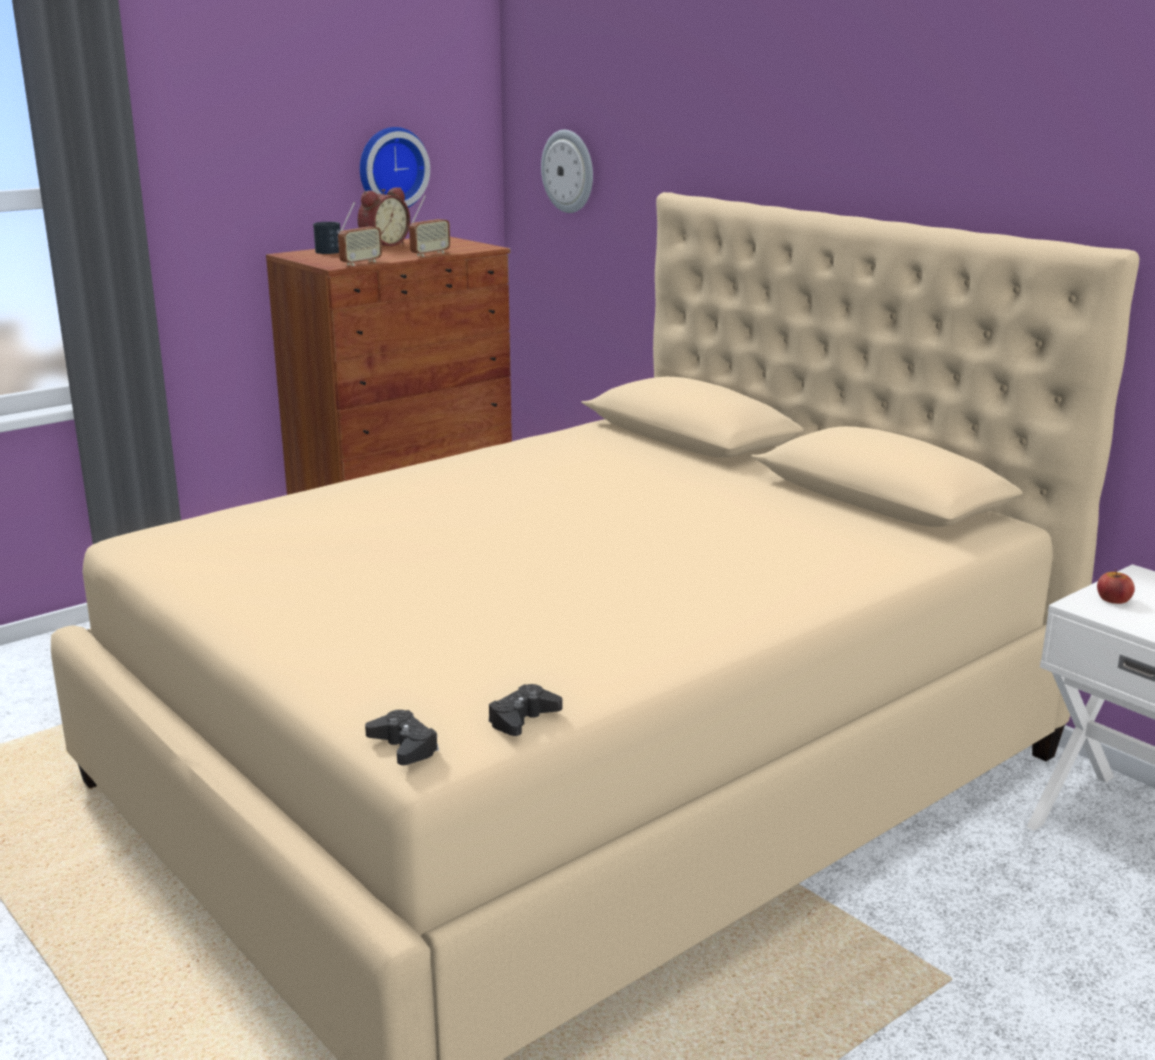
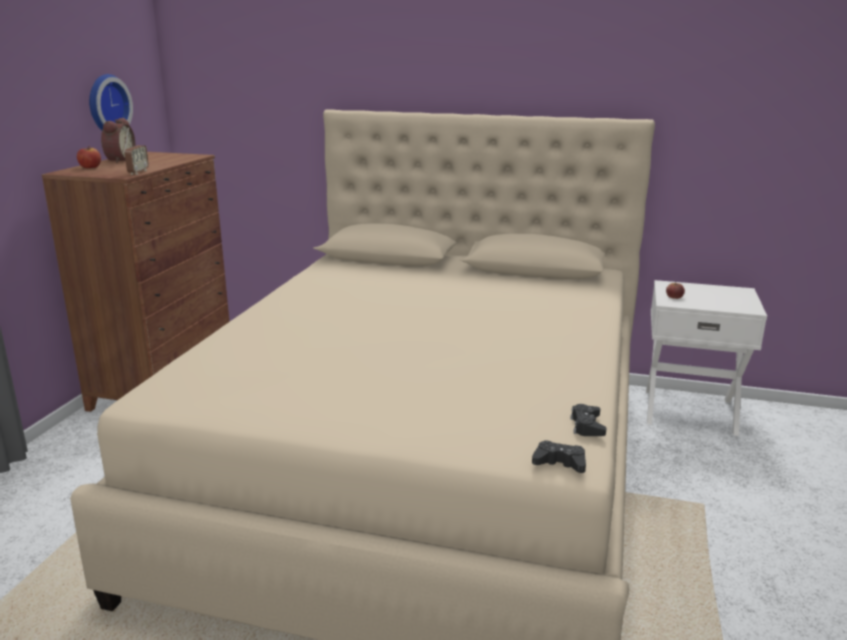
camera: 35 degrees left, 0 degrees up
black mug [313,222,340,254] -> apple [77,146,101,168]
radio [409,195,450,257] -> none
wall clock [541,130,593,213] -> none

